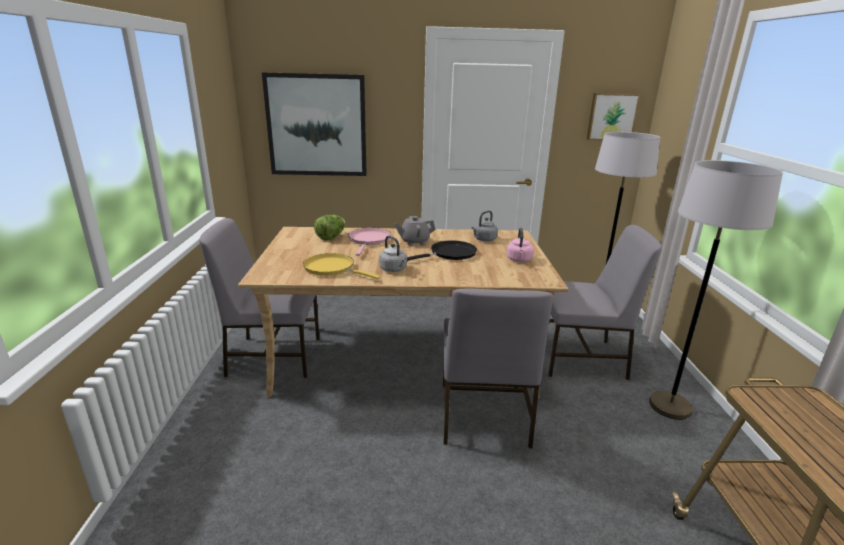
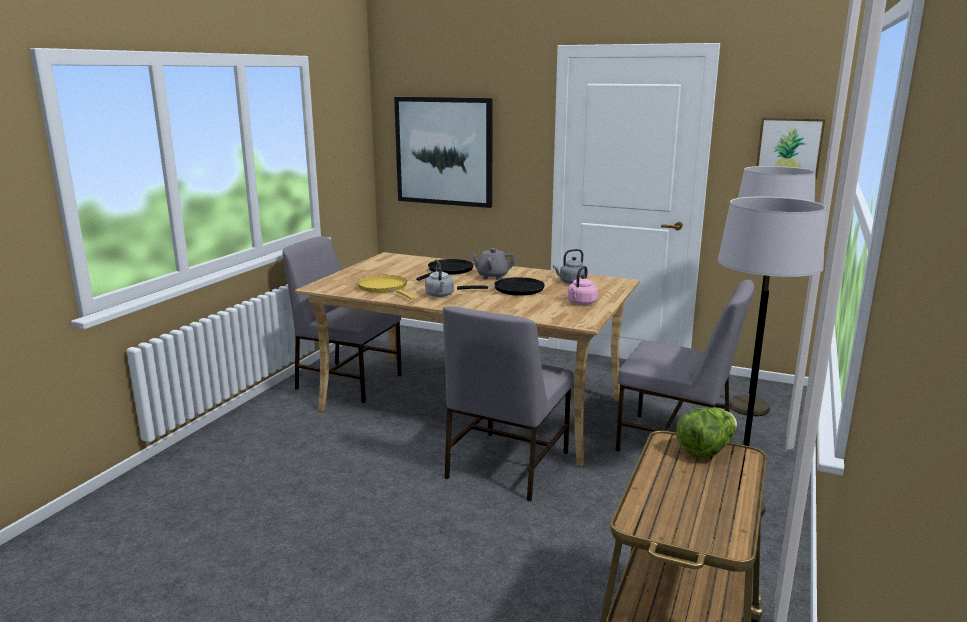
camera: 25 degrees right, 5 degrees down
lettuce [314,215,346,241] -> lettuce moved to [676,407,737,458]
pink frying pan [348,228,391,256] -> black frying pan [416,259,474,281]

